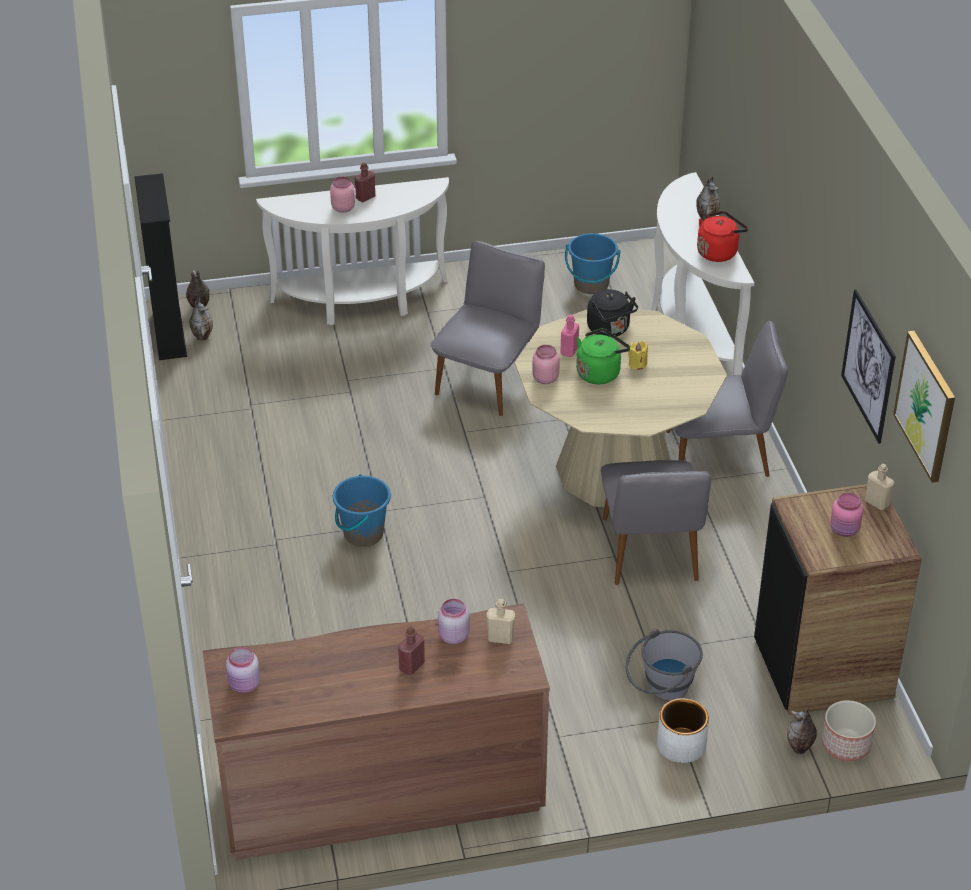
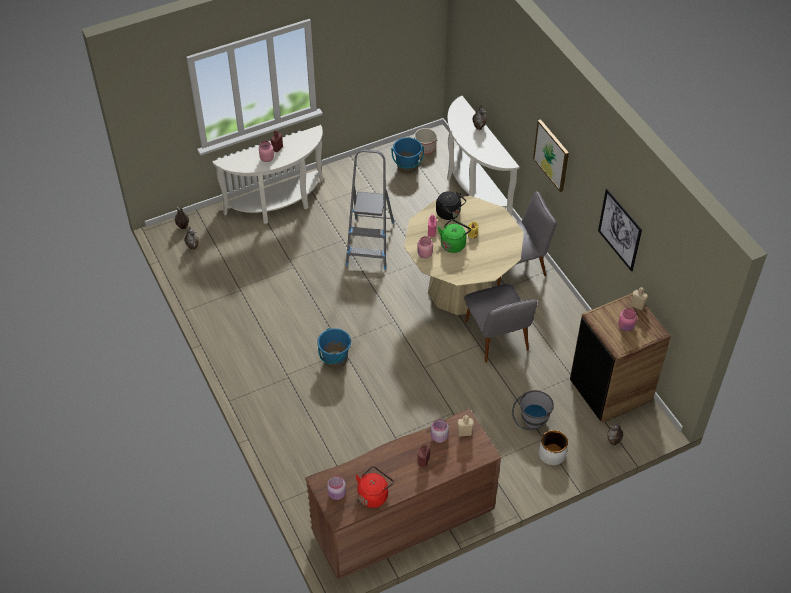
camera: 15 degrees left, 10 degrees up
black bookcase [134,173,187,360] -> none
grey chair [430,241,545,416] -> grey step ladder [346,150,394,269]
red kettle [697,211,748,262] -> red kettle moved to [355,466,394,508]
planter [821,700,876,761] -> planter moved to [414,128,437,155]
picture [893,331,955,483] -> picture moved to [533,119,569,192]

